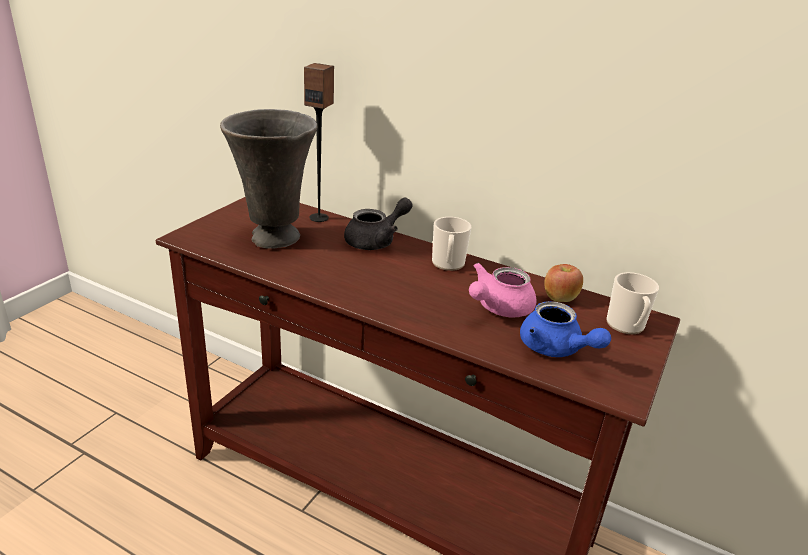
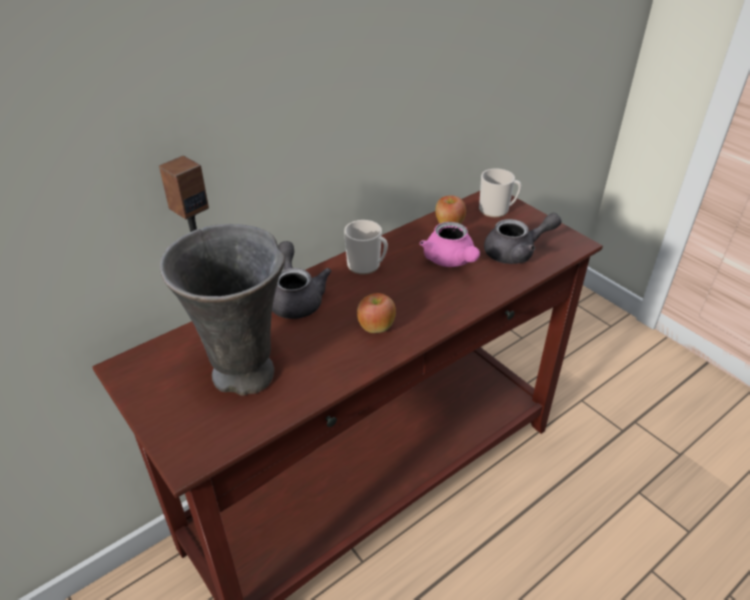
camera: 65 degrees left, 10 degrees up
blue teapot [520,301,611,357] -> grey teapot [484,213,562,264]
none -> apple [357,293,396,333]

